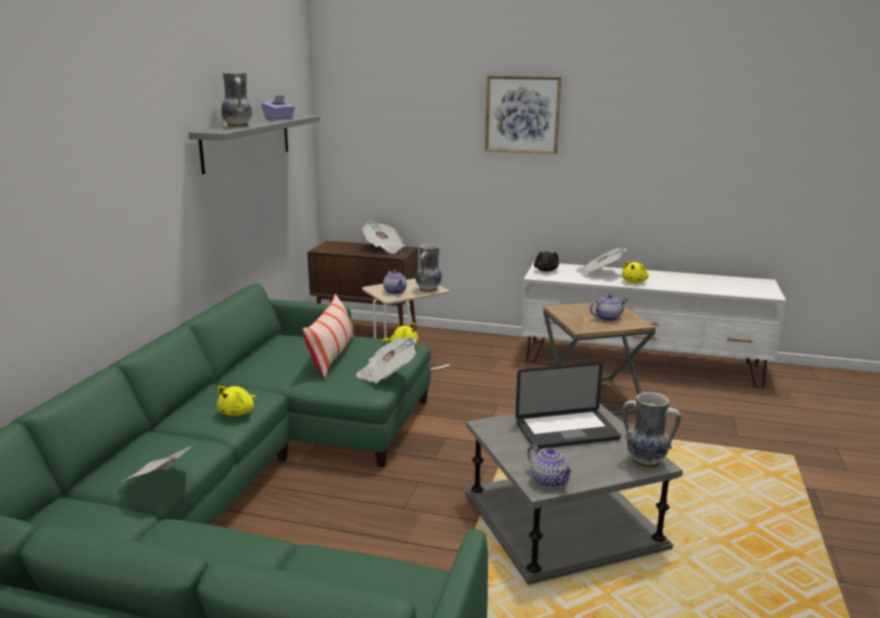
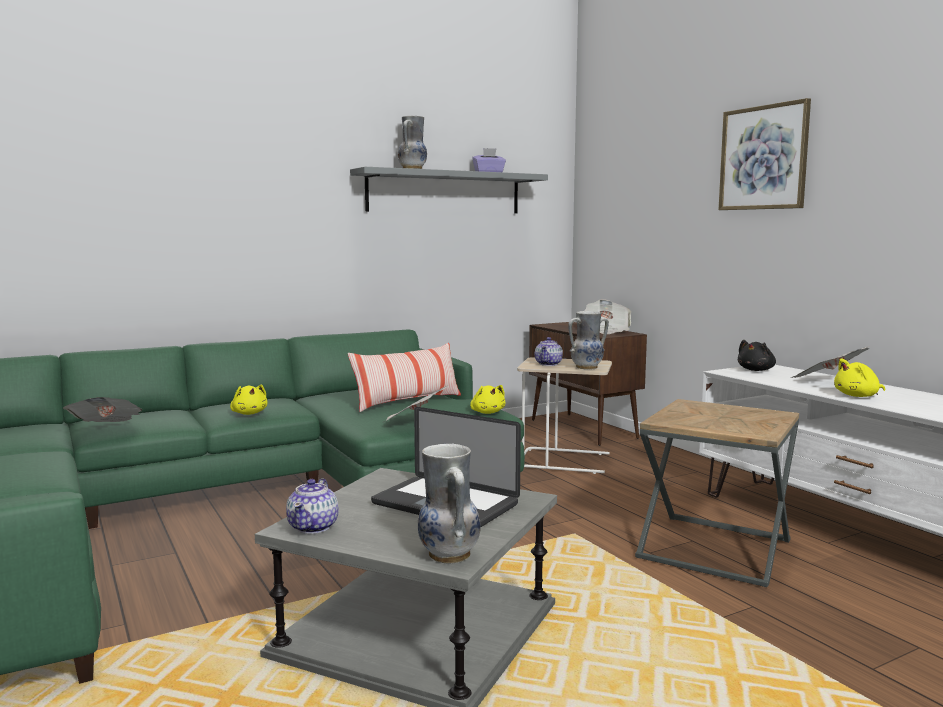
camera: 45 degrees right, 10 degrees down
yellow plush toy [217,386,257,416] -> yellow plush toy turned 105 degrees counterclockwise [230,385,267,415]
teapot [590,294,628,321] -> none

